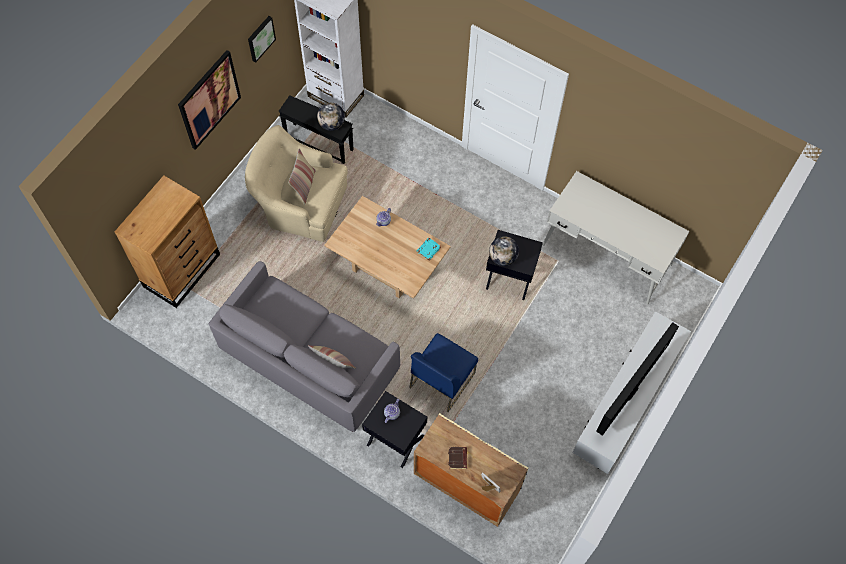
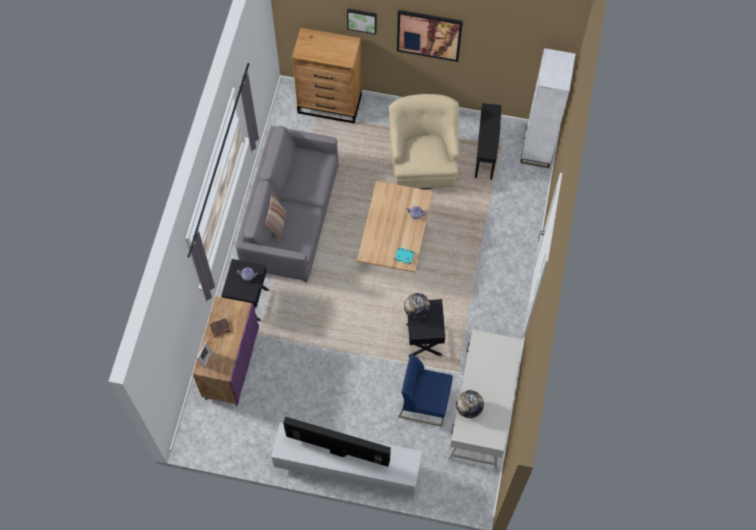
camera: 70 degrees right, 0 degrees up
picture [248,16,276,62] -> picture moved to [347,9,377,35]
pillow [289,149,315,204] -> none
globe [317,103,345,131] -> globe moved to [456,390,484,418]
blue chair [409,333,478,412] -> blue chair moved to [399,353,453,427]
beige cabinet [414,413,528,527] -> purple cabinet [193,296,259,406]

